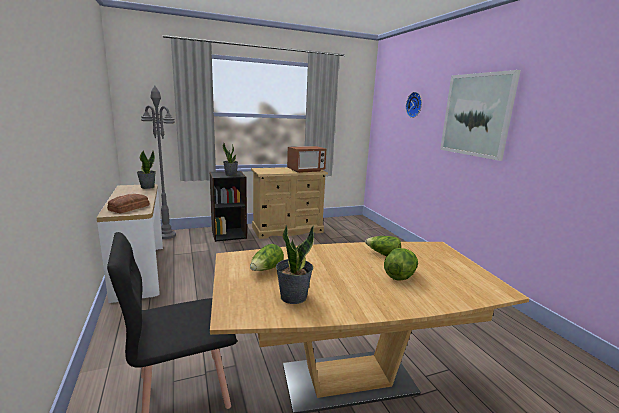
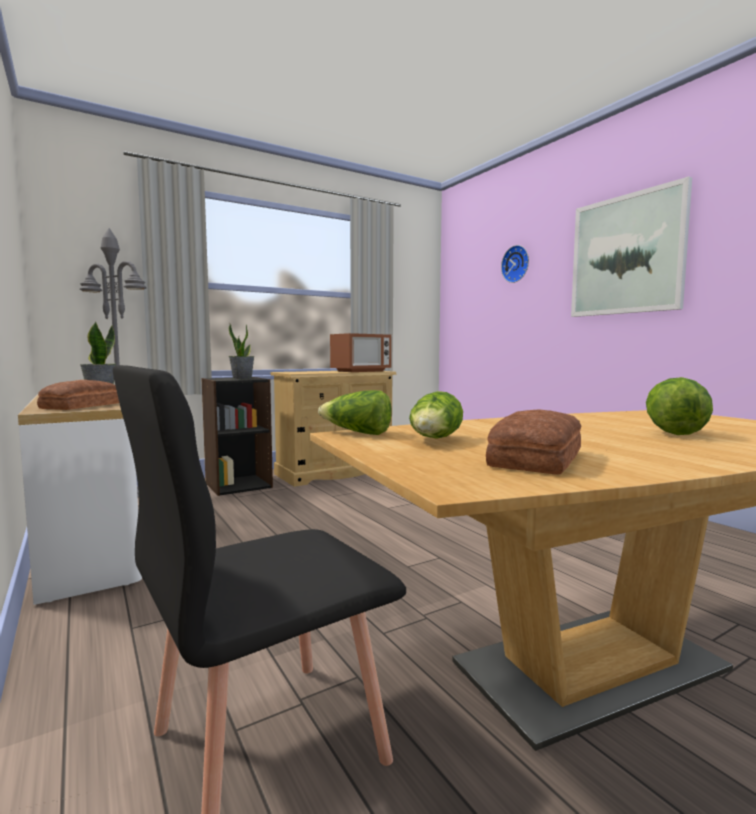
camera: 10 degrees left, 10 degrees down
potted plant [276,225,314,304] -> bread [486,409,581,475]
lettuce [365,236,401,256] -> lettuce moved to [318,390,392,435]

